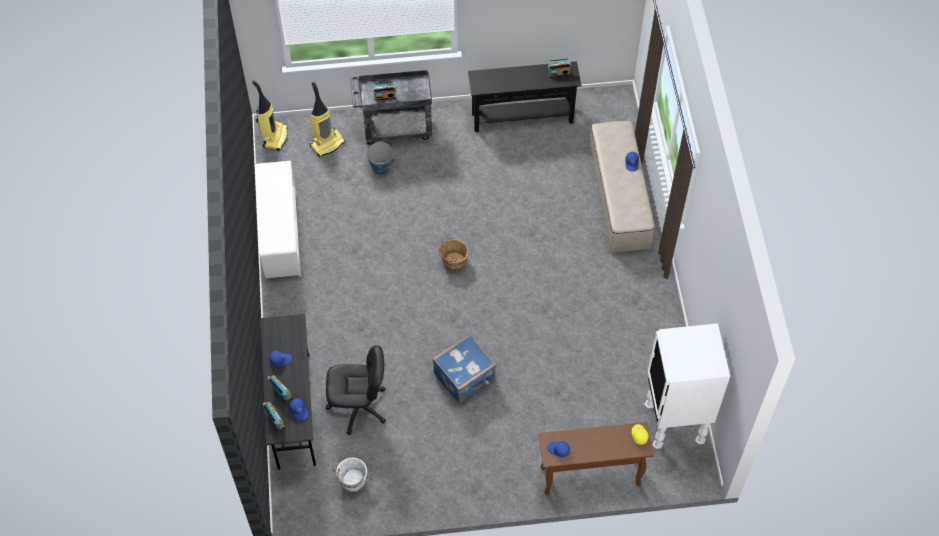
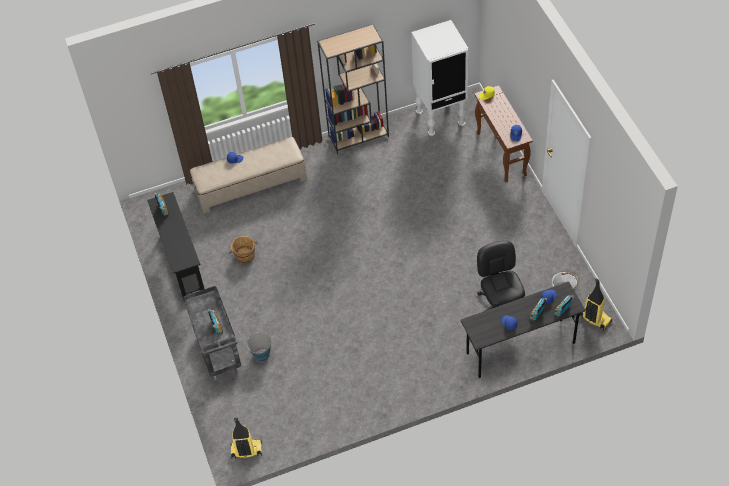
camera: 100 degrees left, 5 degrees down
white shoe rack [255,161,301,278] -> none
vacuum cleaner [310,81,345,157] -> vacuum cleaner moved to [579,278,612,330]
blue suitcase [433,334,496,403] -> none
brown bucket [439,238,468,271] -> brown bucket moved to [229,236,258,263]
none -> bookcase [317,23,389,154]

